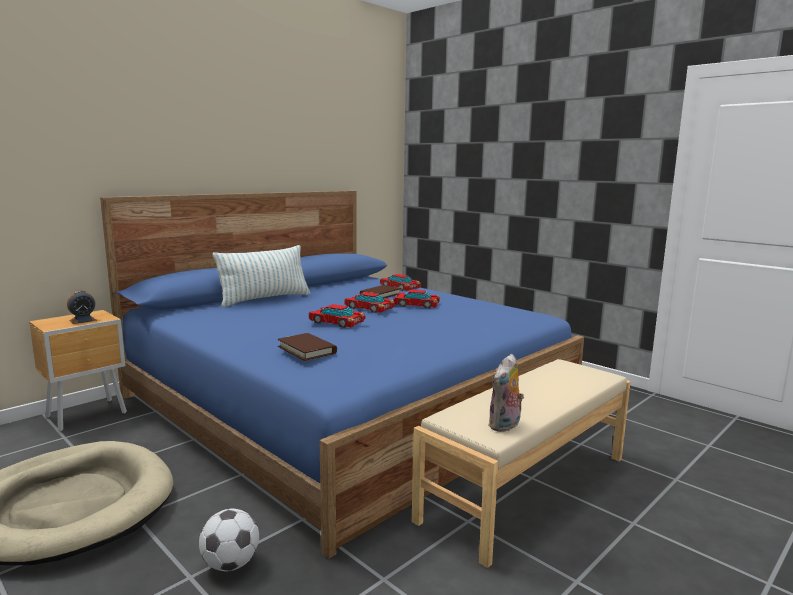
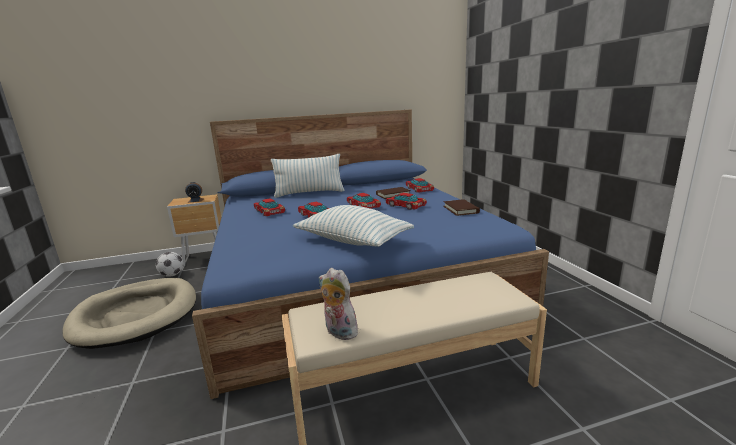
camera: 30 degrees right, 5 degrees up
football [199,509,259,571] -> football moved to [156,252,184,277]
brown book [278,333,337,361] -> brown book moved to [443,200,480,216]
plush toy [488,354,524,432] -> plush toy turned 60 degrees clockwise [319,268,358,340]
none -> toy car [254,198,285,216]
none -> pillow [293,205,414,247]

